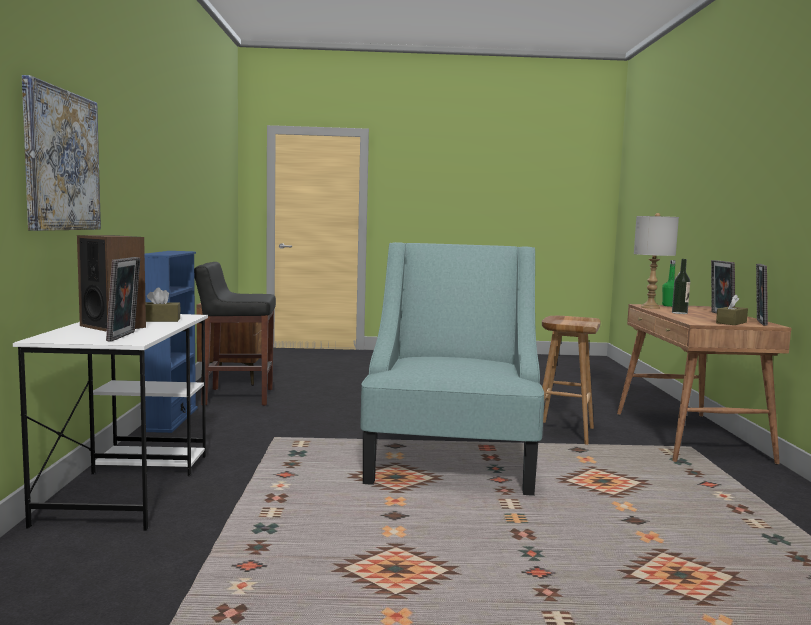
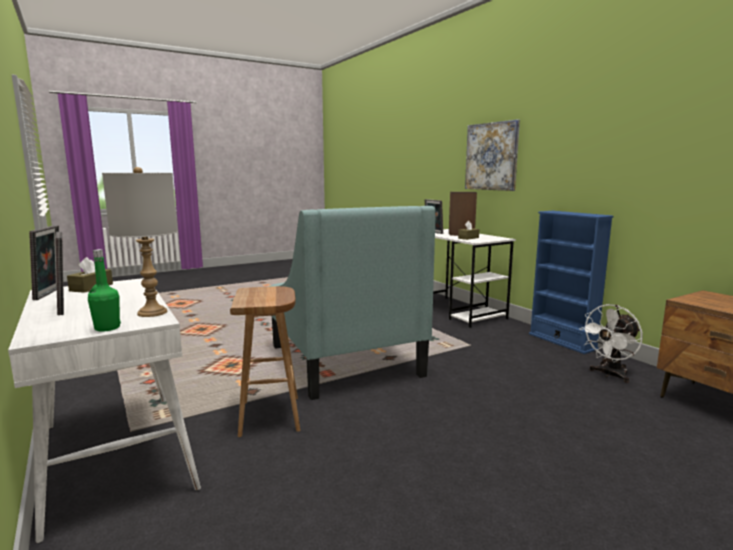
camera: 150 degrees right, 5 degrees up
black stool [194,262,276,406] -> white fan [580,304,643,383]
brown desk [617,304,791,465] -> white desk [8,278,201,543]
bottle [672,259,690,314] -> none

